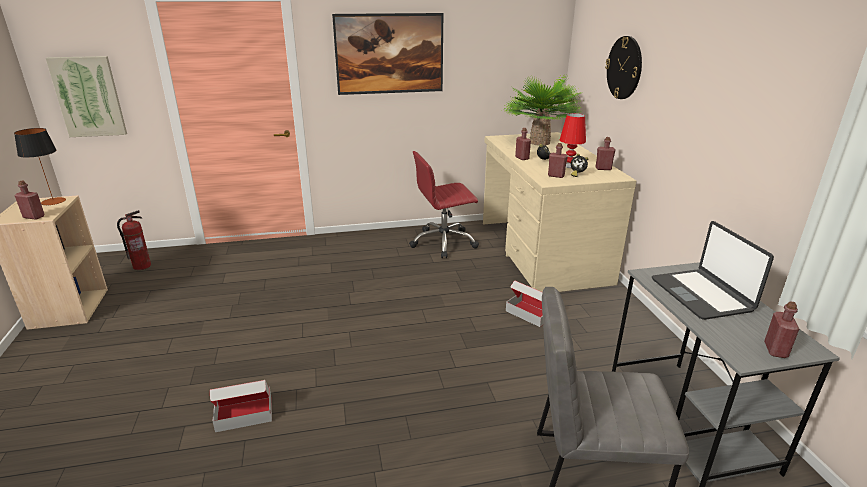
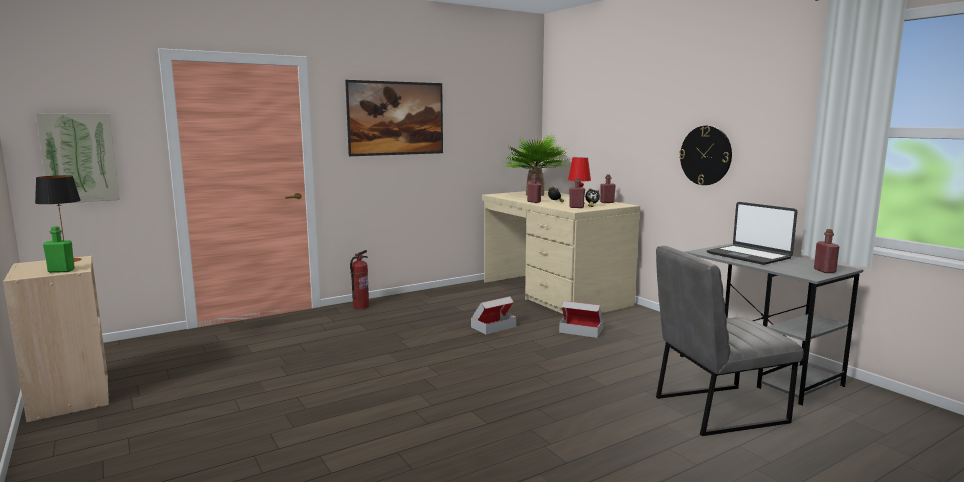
camera: 20 degrees left, 15 degrees down
red bottle [15,181,45,220] -> green bottle [43,226,75,273]
fire extinguisher [117,210,151,270] -> fire extinguisher moved to [350,250,369,309]
cardboard box [210,380,272,432] -> cardboard box moved to [471,296,516,335]
red office chair [409,151,479,258] -> none
wall clock [605,36,642,99] -> wall clock moved to [679,126,732,185]

